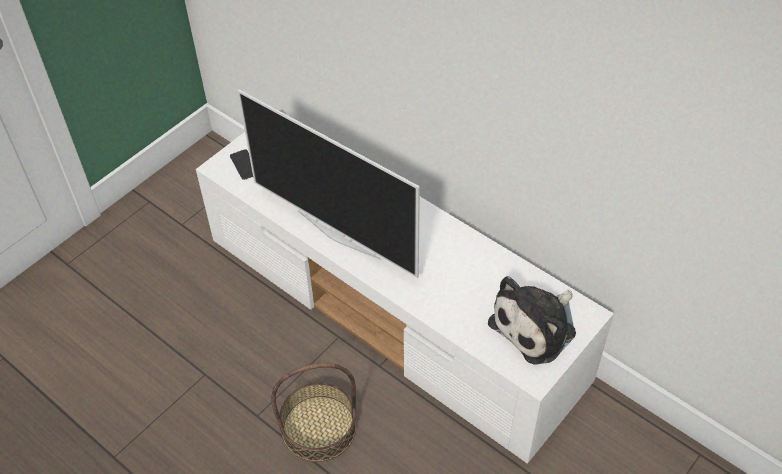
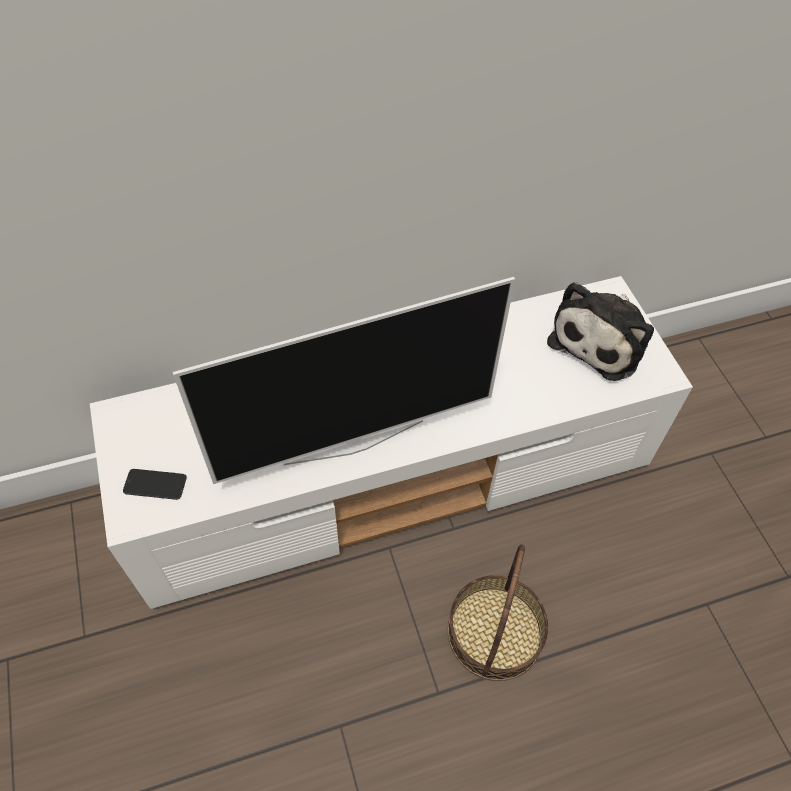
camera: 60 degrees left, 5 degrees up
plush toy [488,276,576,364] -> plush toy turned 45 degrees clockwise [547,282,654,381]

